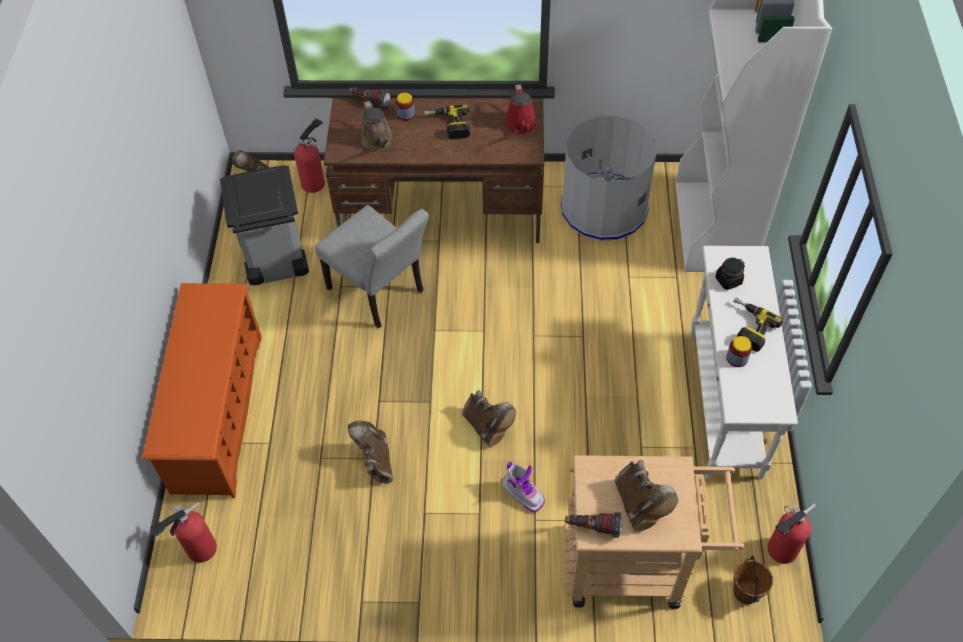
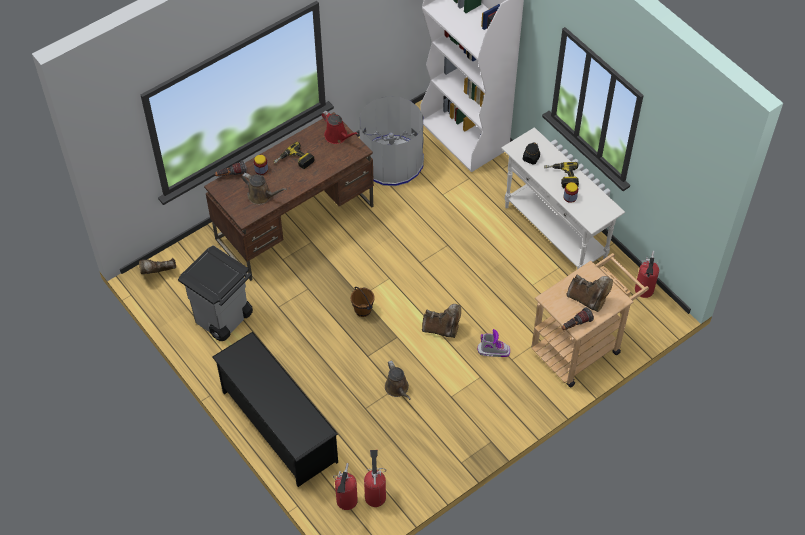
camera: 40 degrees left, 0 degrees up
orange shoe rack [142,283,262,498] -> black shoe rack [212,332,338,487]
fire extinguisher [293,118,325,193] -> fire extinguisher moved to [364,450,386,507]
grey chair [315,205,429,328] -> none
brown boot [348,421,393,483] -> brown watering can [385,360,411,400]
brown bucket [733,556,773,604] -> brown bucket moved to [351,287,375,317]

